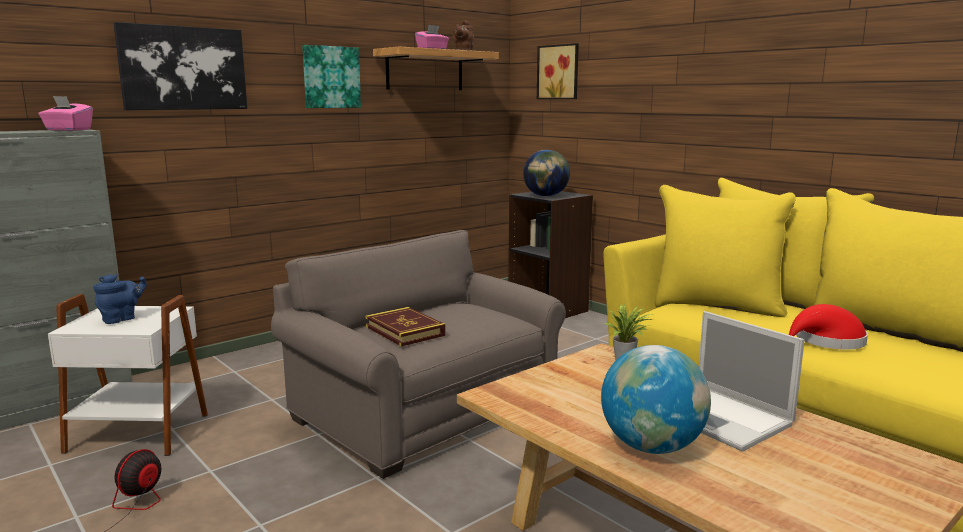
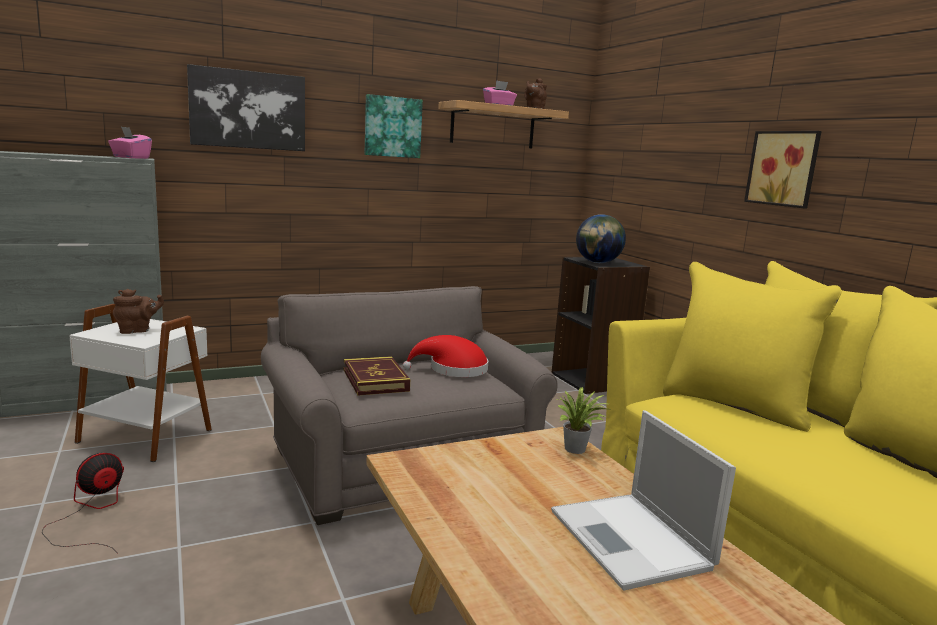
camera: 15 degrees right, 0 degrees up
blue teapot [93,274,147,324] -> brown teapot [113,289,164,334]
picture [537,43,579,99] -> picture moved to [744,131,822,209]
globe [601,345,711,454] -> none
red hat [789,304,868,350] -> red hat moved to [403,335,488,377]

